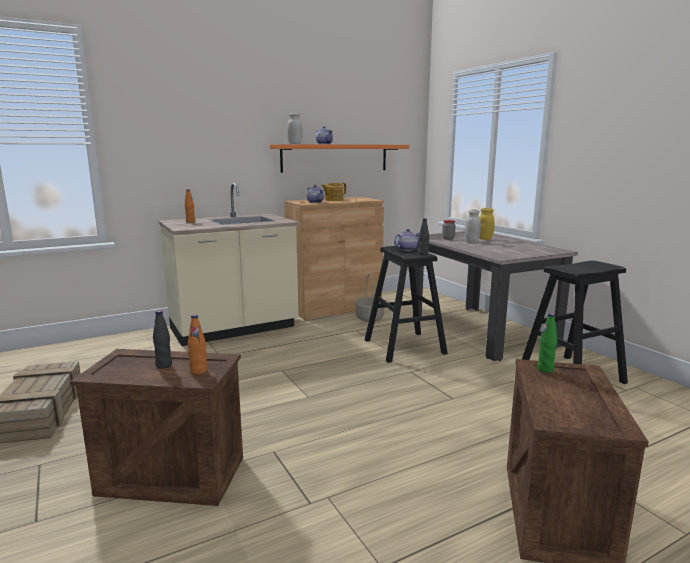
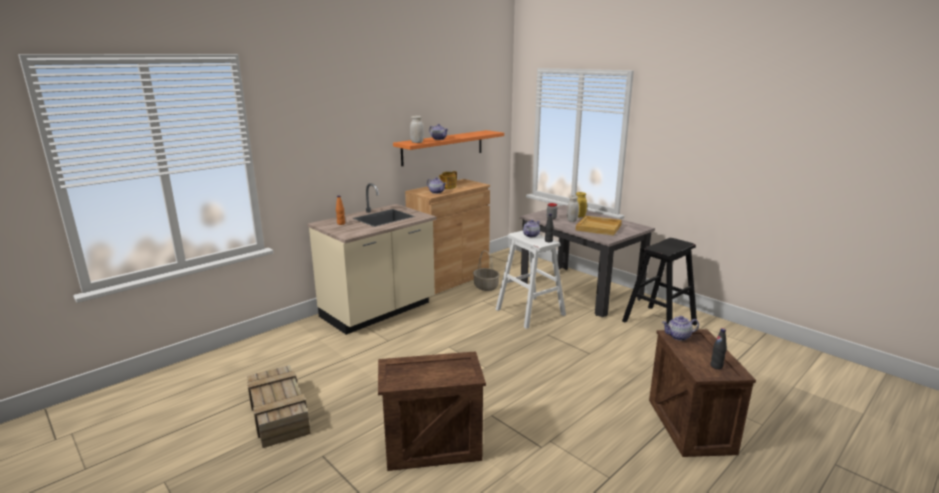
camera: 15 degrees left, 5 degrees up
black bottle [153,310,172,369] -> black bottle moved to [710,328,727,369]
orange bottle [188,315,207,374] -> none
black stool [365,246,448,363] -> white stool [496,231,566,329]
green bottle [537,313,557,373] -> teapot [662,316,699,341]
none -> beige tray [576,216,622,236]

